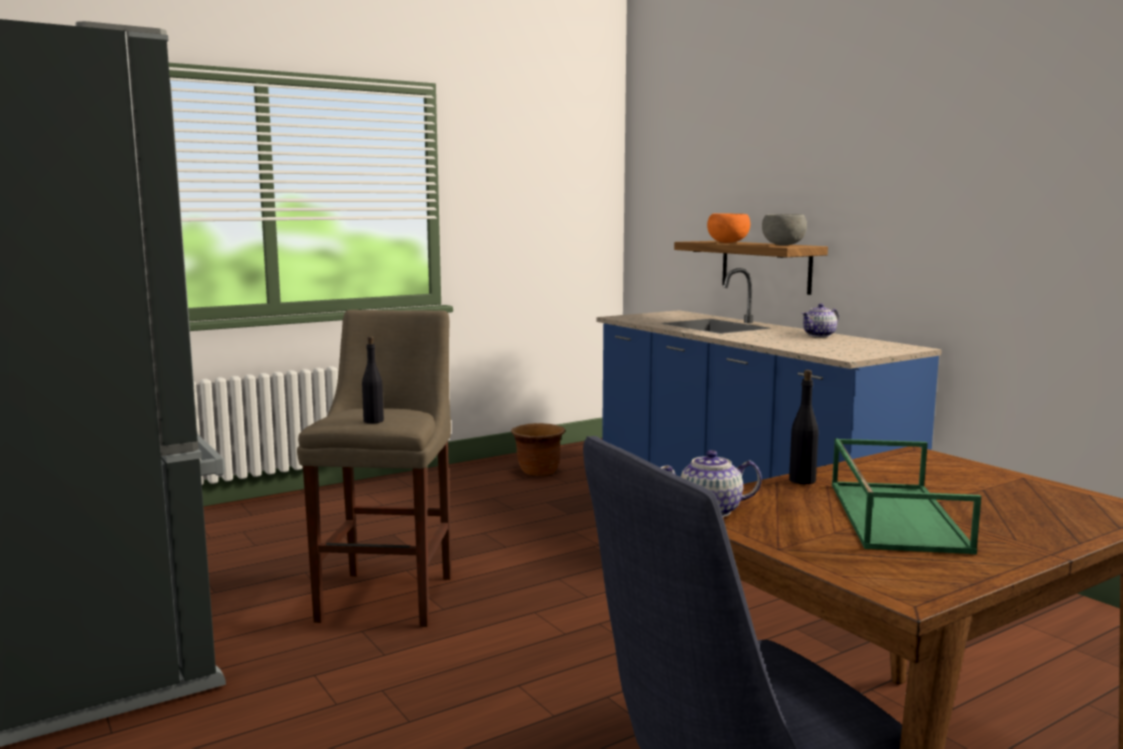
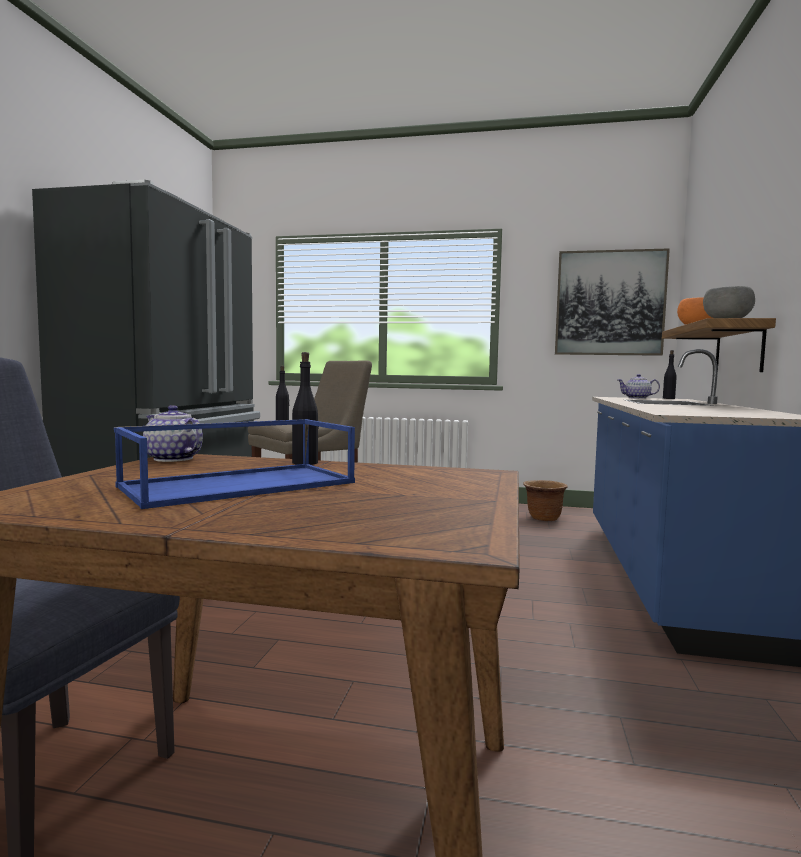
camera: 45 degrees right, 5 degrees down
teapot [802,303,839,337] -> teapot moved to [618,374,660,399]
green tray [832,439,981,554] -> blue tray [114,419,355,509]
none -> picture [555,249,670,356]
none -> black bottle [663,350,677,399]

